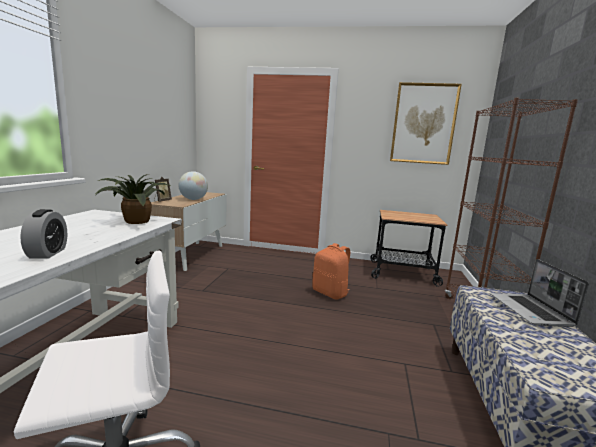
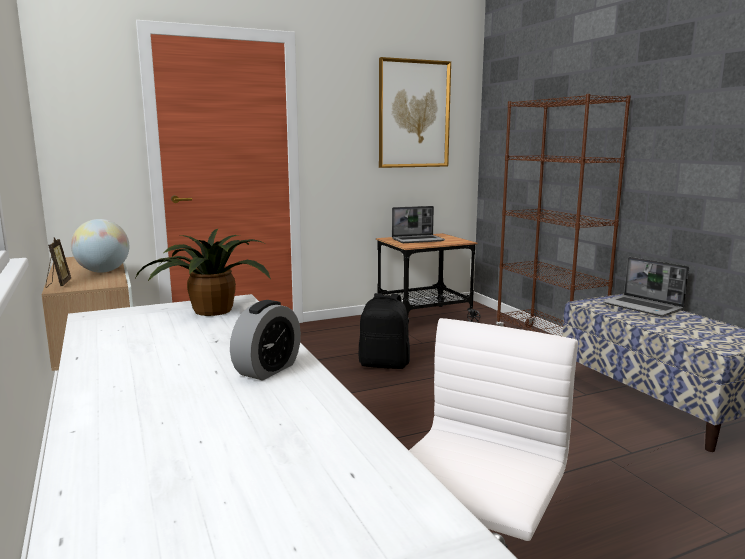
camera: 35 degrees left, 0 degrees up
alarm clock [20,209,67,259] -> alarm clock turned 75 degrees clockwise [230,300,301,380]
orange backpack [312,243,350,300] -> black backpack [359,293,410,369]
none -> laptop [392,206,445,243]

